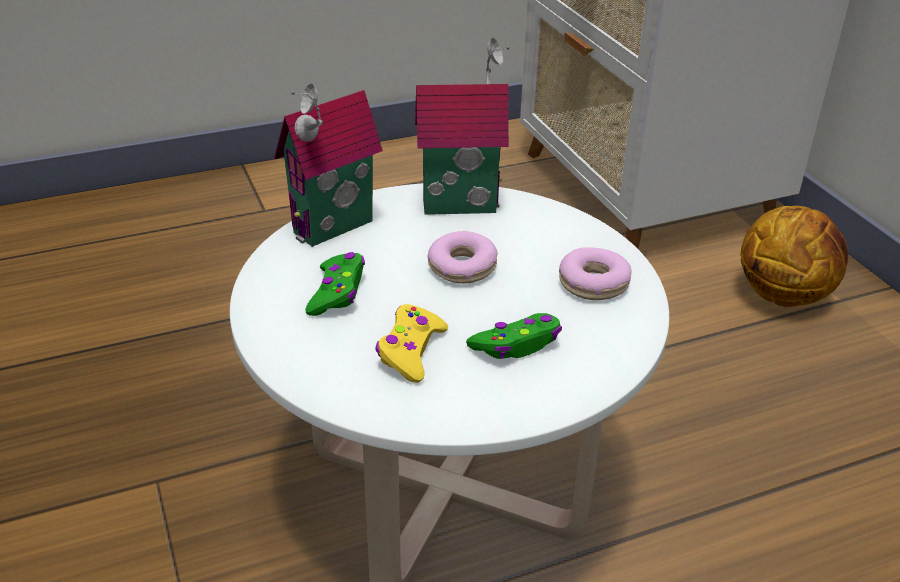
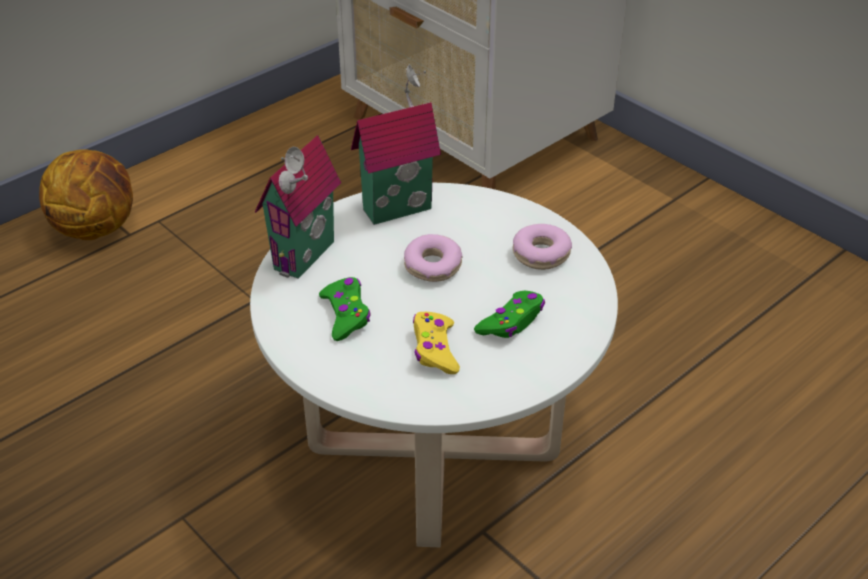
camera: 20 degrees left, 5 degrees up
basketball [740,206,848,307] -> basketball moved to [39,149,133,240]

